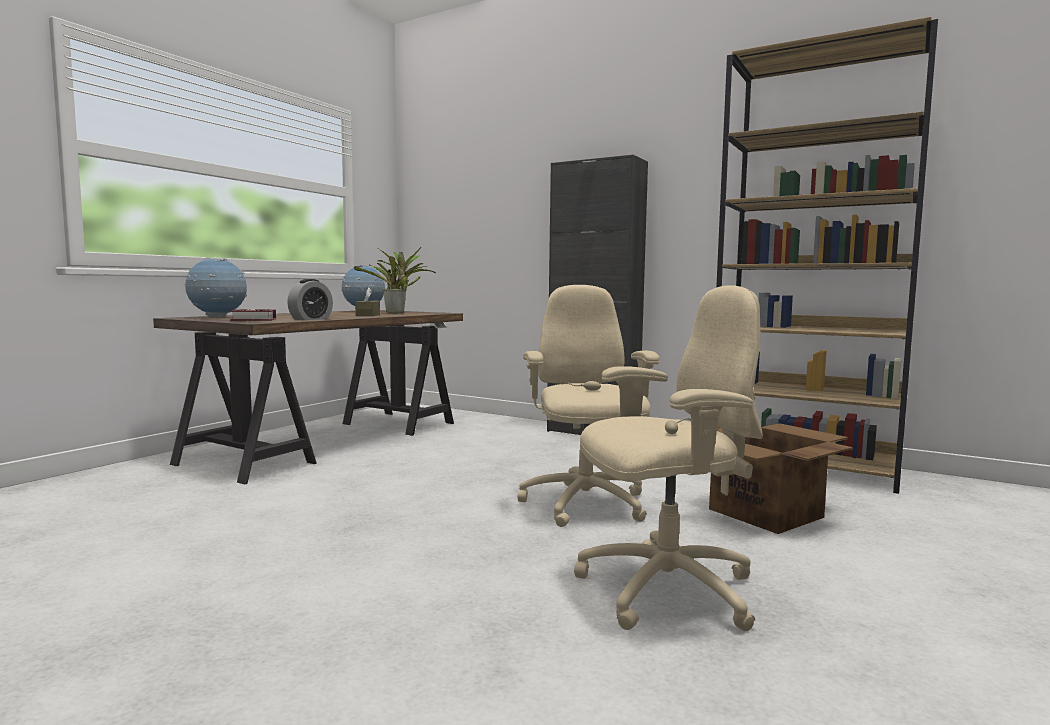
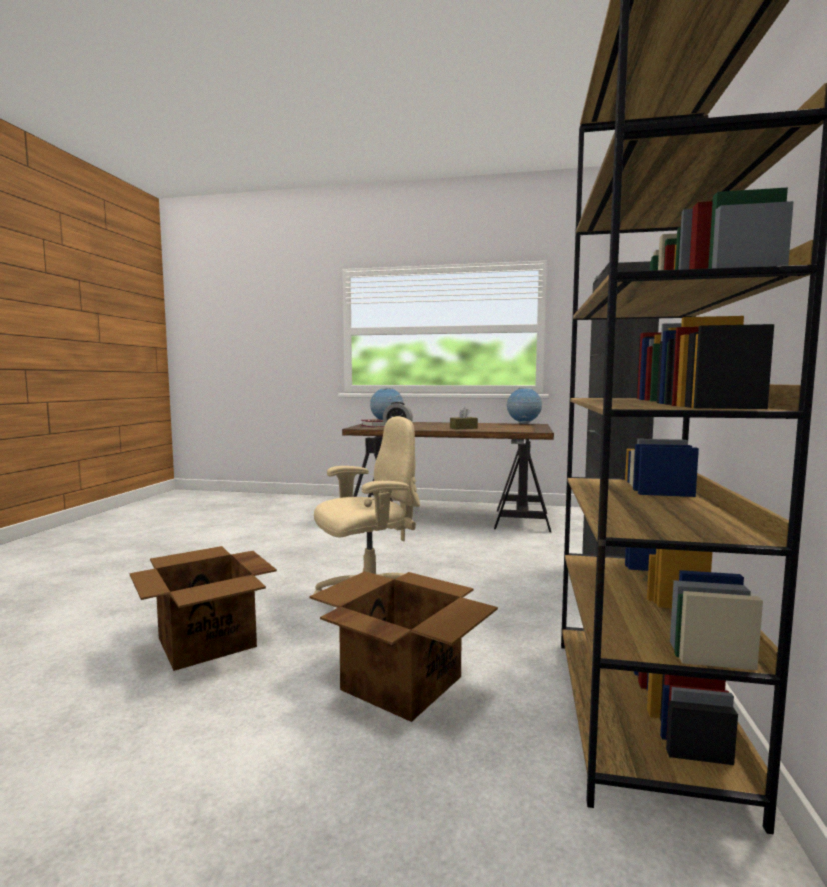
camera: 70 degrees right, 0 degrees up
potted plant [354,247,436,314] -> none
beige office chair [574,285,763,631] -> cardboard box [130,546,277,671]

